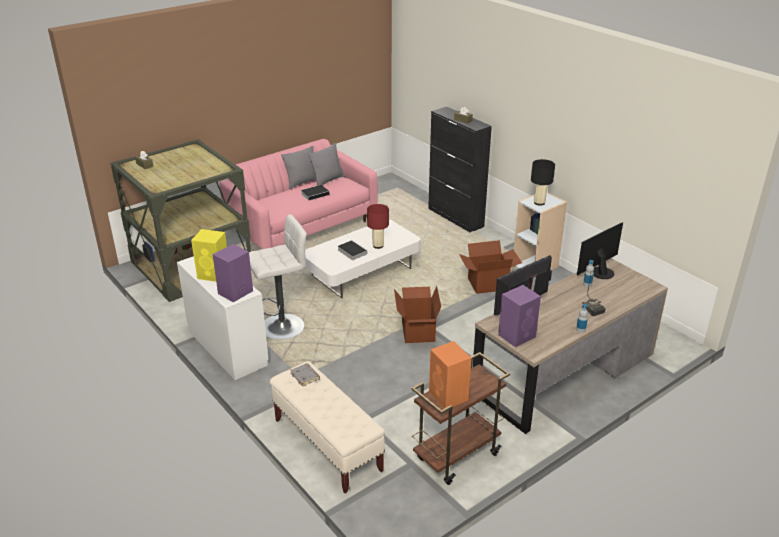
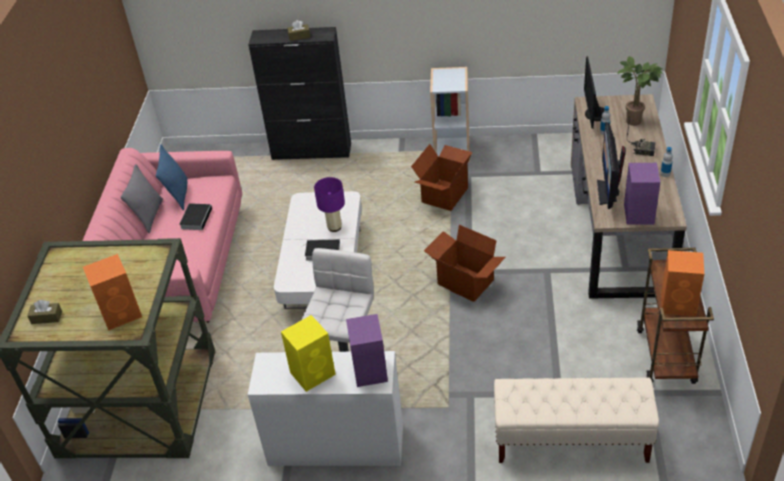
camera: 45 degrees left, 10 degrees up
grey book [290,363,320,386] -> none
grey pillow [308,143,345,186] -> blue pillow [156,145,188,210]
red table lamp [367,204,389,249] -> purple table lamp [314,177,345,232]
black table lamp [531,159,555,206] -> none
none -> orange speaker [83,254,142,331]
none -> potted plant [617,56,663,126]

